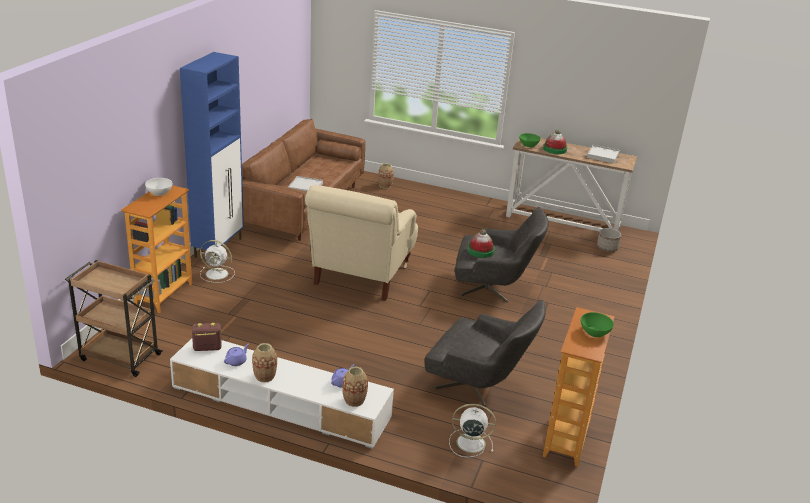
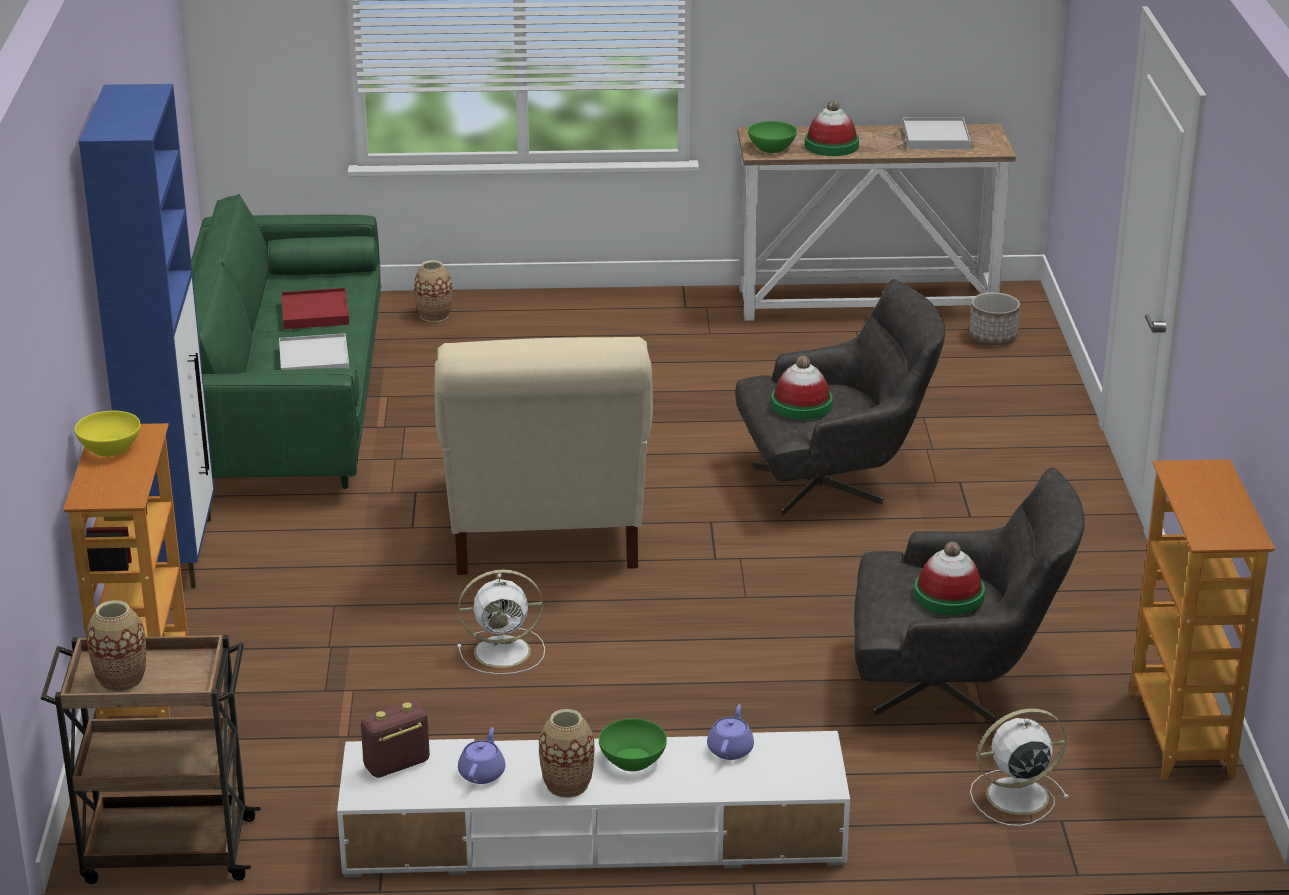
camera: 20 degrees left, 0 degrees up
white bowl [145,178,173,196] -> yellow bowl [75,411,140,457]
white fan [200,240,235,283] -> white fan moved to [457,570,545,675]
brown sofa [242,119,365,241] -> green sofa [191,194,382,489]
vase [342,367,368,407] -> vase moved to [86,600,146,692]
green bowl [581,312,614,337] -> green bowl moved to [599,718,667,771]
none -> red tray [281,288,349,329]
none -> hat [914,542,985,615]

